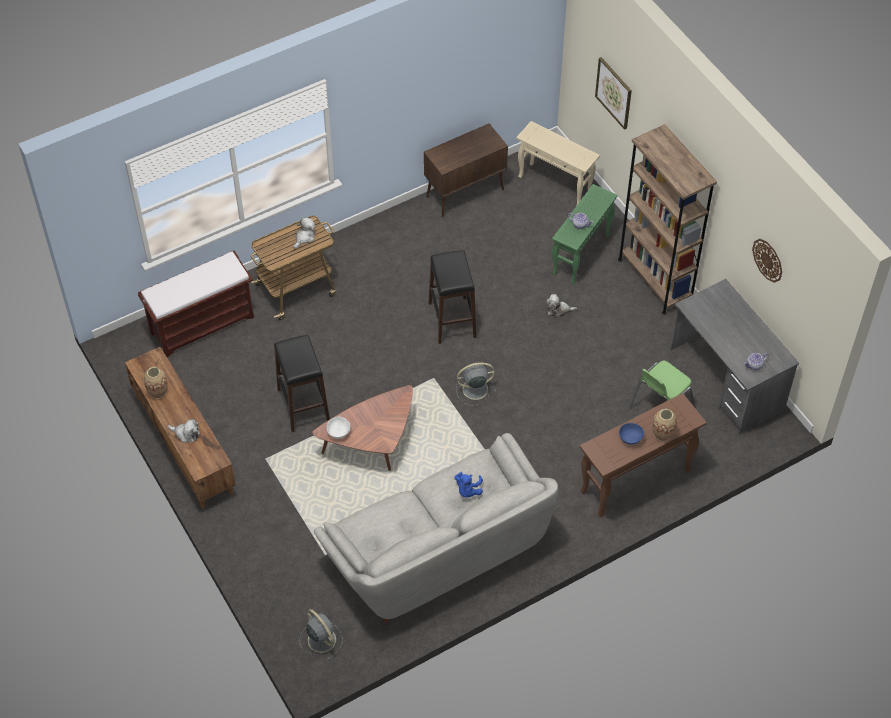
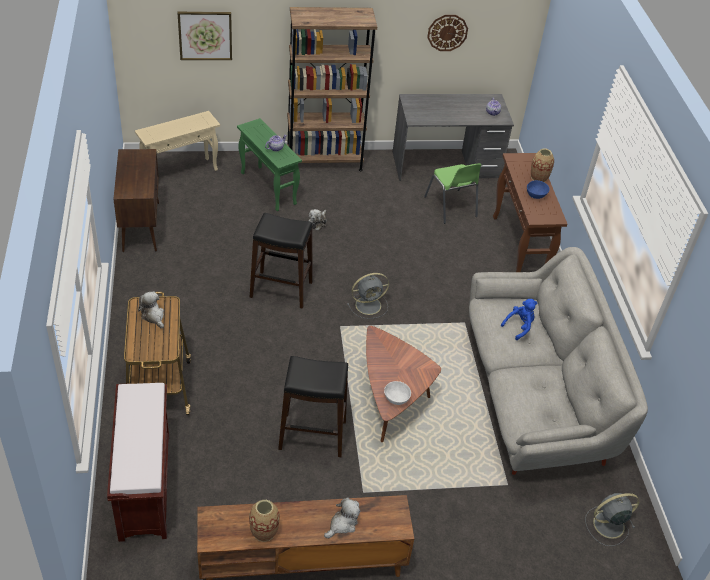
camera: 70 degrees left, 10 degrees down
blue plush toy [454,472,483,497] -> blue plush toy turned 75 degrees counterclockwise [501,299,537,340]
grey fan [456,362,496,406] -> grey fan turned 120 degrees counterclockwise [347,273,389,319]

